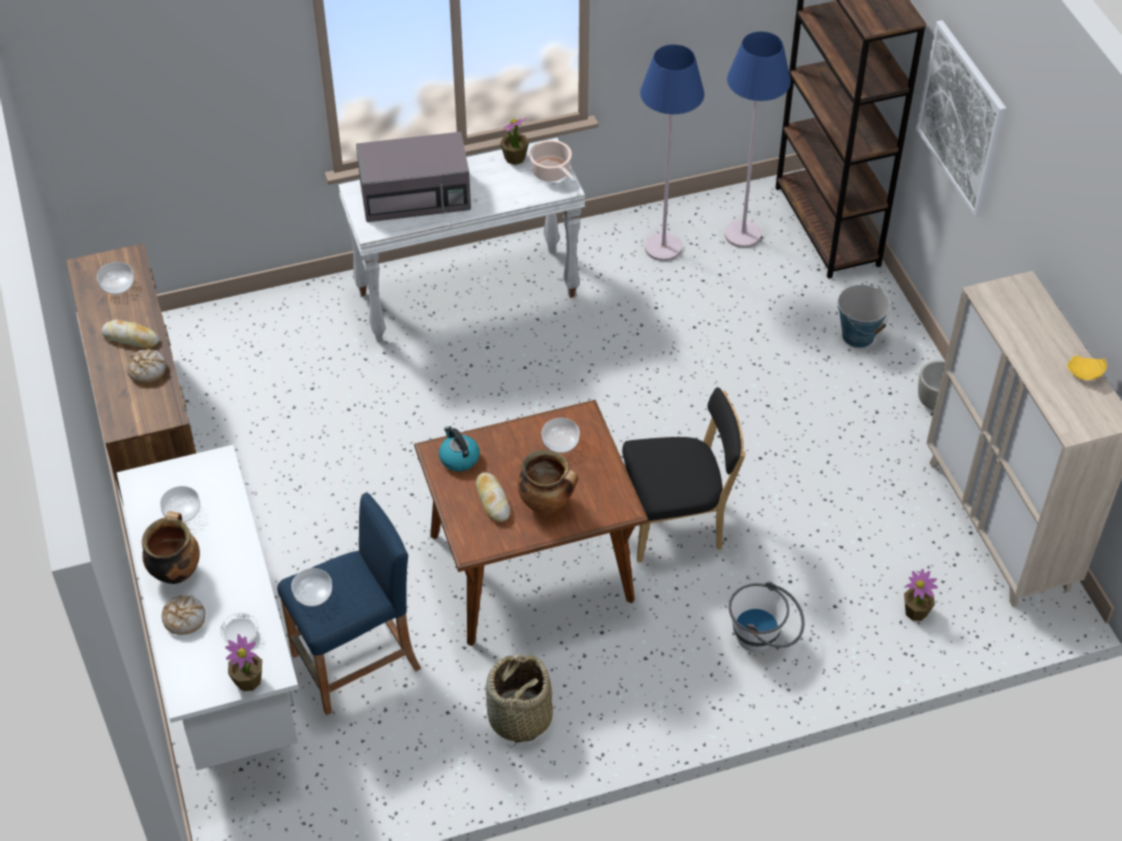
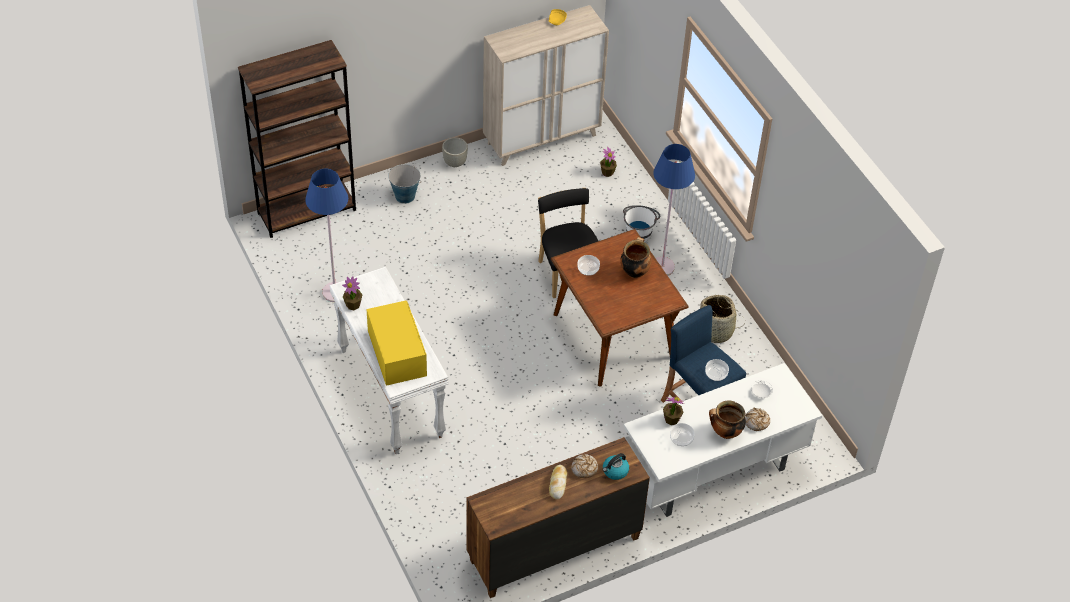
camera: 100 degrees left, 0 degrees up
bowl [97,262,134,294] -> none
potted plant [225,634,262,691] -> potted plant moved to [663,397,685,425]
grey microwave [356,132,471,222] -> yellow microwave [366,300,427,386]
kettle [439,426,480,471] -> kettle moved to [603,453,629,480]
bread [476,472,510,522] -> none
cooking pot [529,140,576,182] -> none
blue floor lamp [725,31,791,248] -> blue floor lamp moved to [653,144,695,276]
picture [916,20,1006,218] -> none

